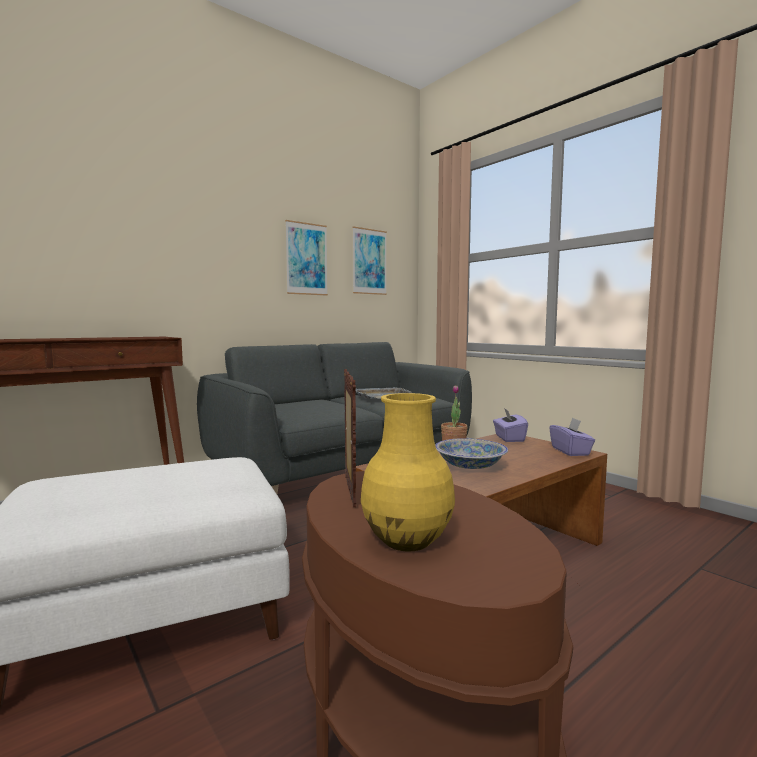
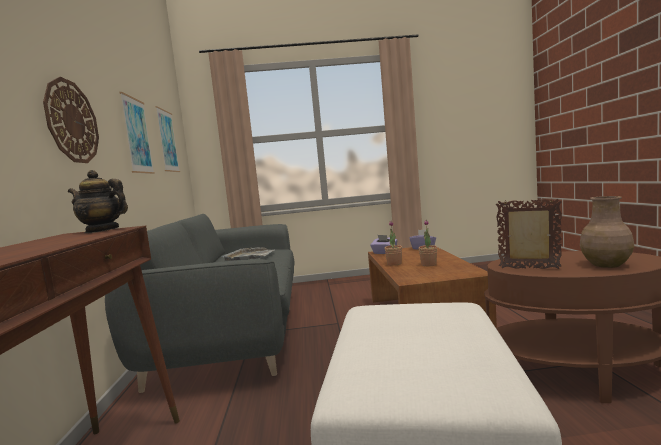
camera: 55 degrees left, 0 degrees up
yellow vase [361,393,455,551] -> brown vase [580,196,634,268]
bowl [435,438,508,469] -> potted plant [419,220,437,266]
none -> wall clock [43,77,99,163]
none -> teapot [68,170,128,233]

